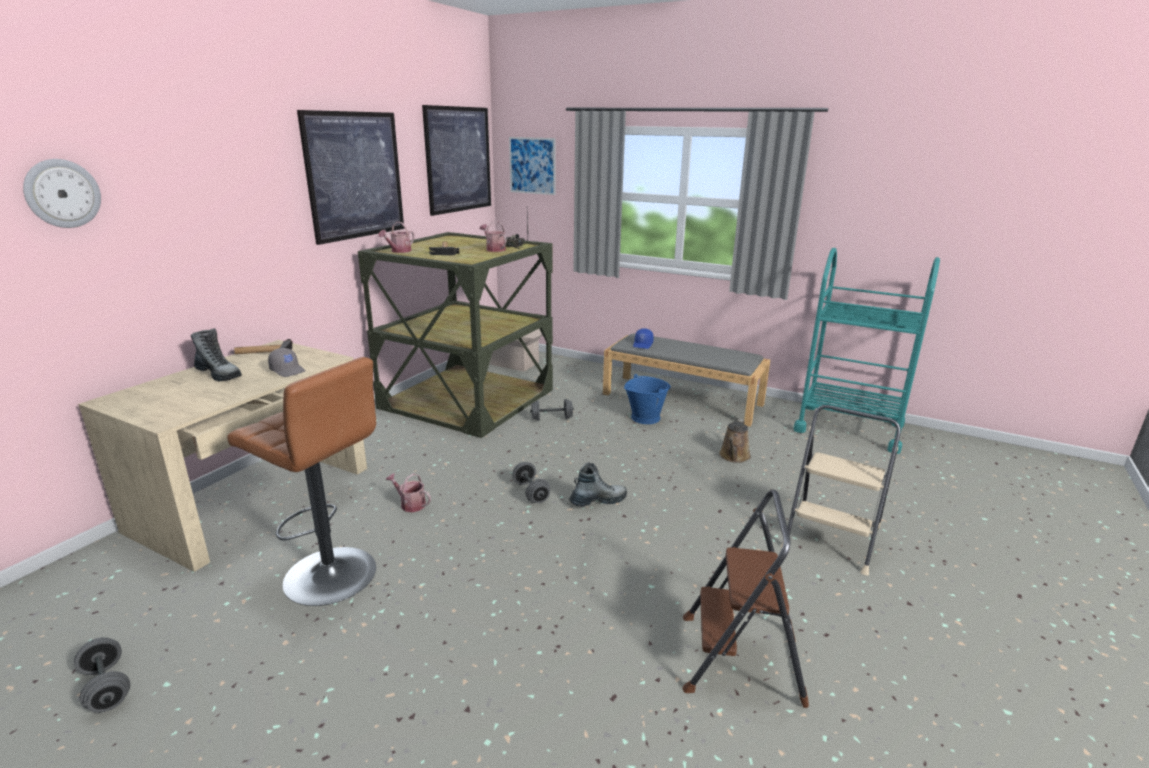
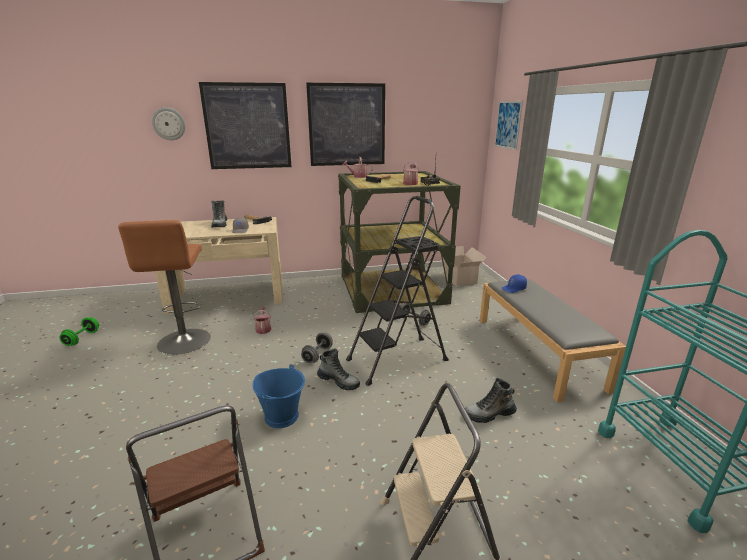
camera: 50 degrees right, 0 degrees up
grey dumbbell [74,637,130,713] -> green dumbbell [60,317,99,346]
picture [422,105,491,216] -> picture moved to [199,82,291,169]
blue bucket [624,374,671,424] -> blue bucket moved to [253,364,305,428]
brown watering can [719,419,751,463] -> boot [465,378,517,423]
none -> step ladder [346,196,449,386]

